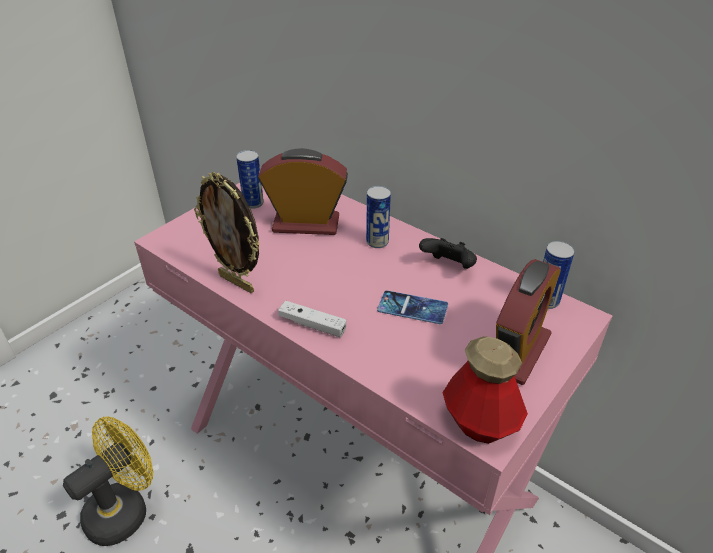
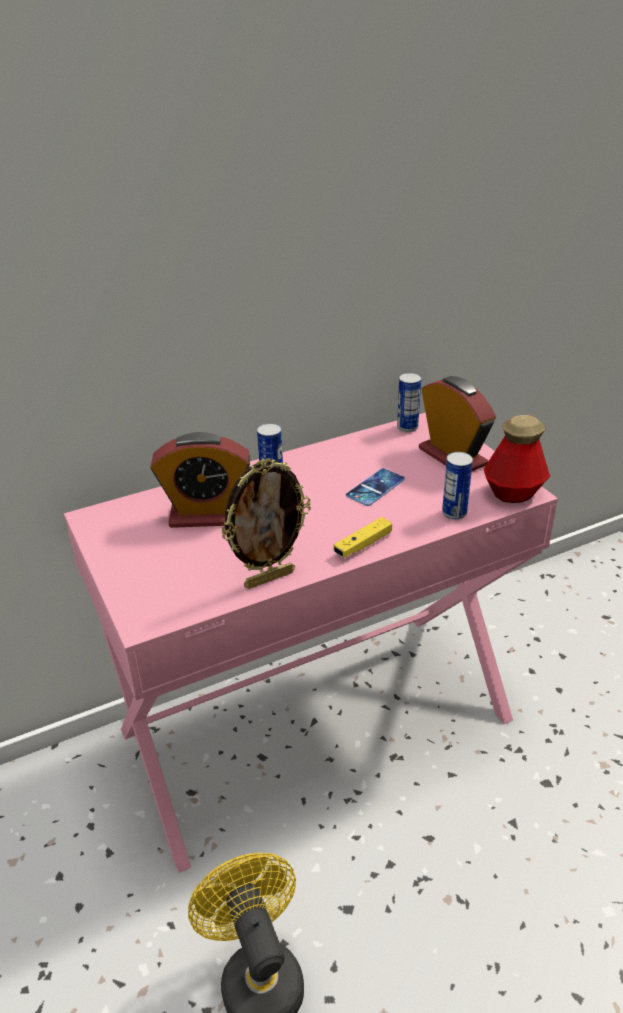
camera: 65 degrees left, 5 degrees down
can [236,150,264,209] -> can moved to [442,452,473,520]
alarm clock [258,148,348,235] -> alarm clock turned 120 degrees counterclockwise [151,432,250,528]
white game controller [278,301,347,337] -> yellow game controller [333,517,392,558]
black game controller [419,238,477,269] -> none

